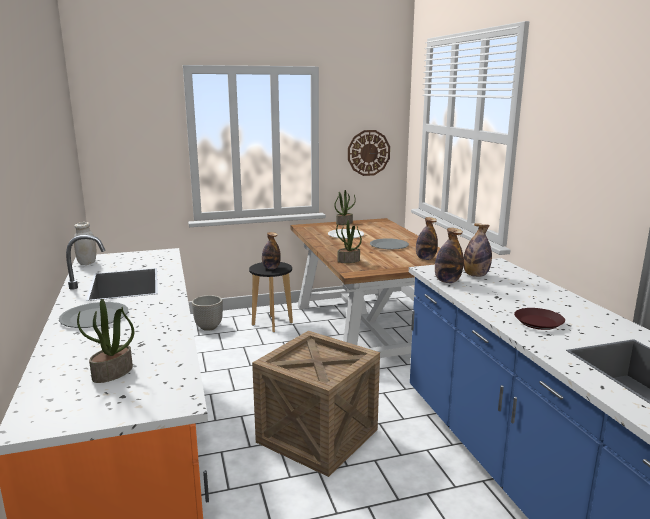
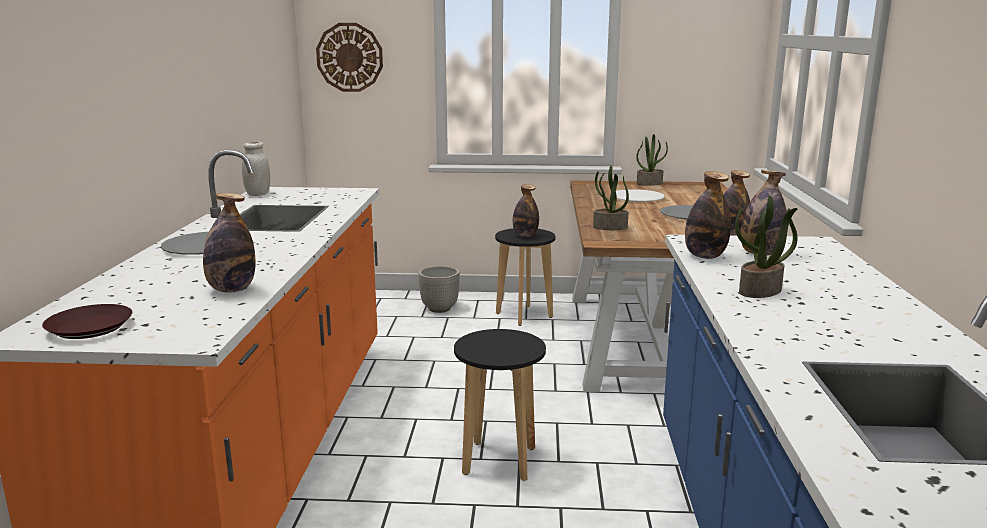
camera: 20 degrees right, 0 degrees up
potted plant [77,299,134,383] -> potted plant moved to [735,196,798,298]
crate [252,331,380,477] -> black stool [454,329,546,481]
wall clock [348,130,390,176] -> wall clock moved to [316,23,383,92]
brown plate [514,308,565,330] -> brown plate moved to [42,304,132,339]
none -> bottle [203,193,255,293]

